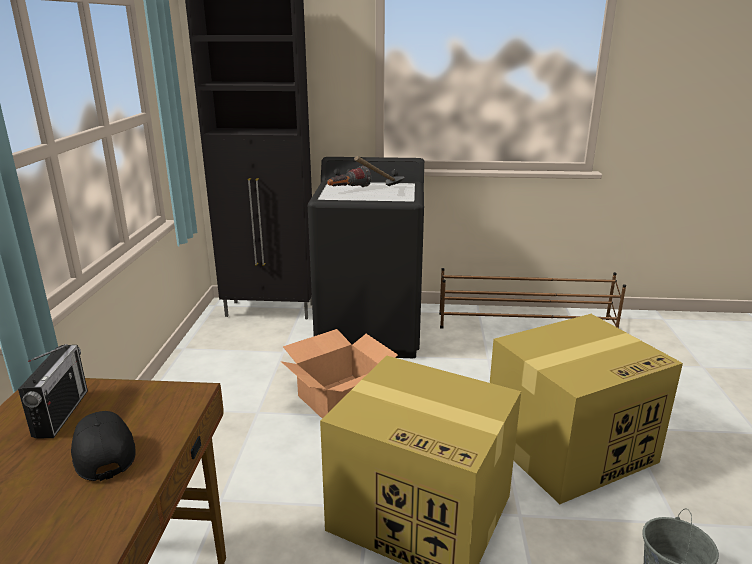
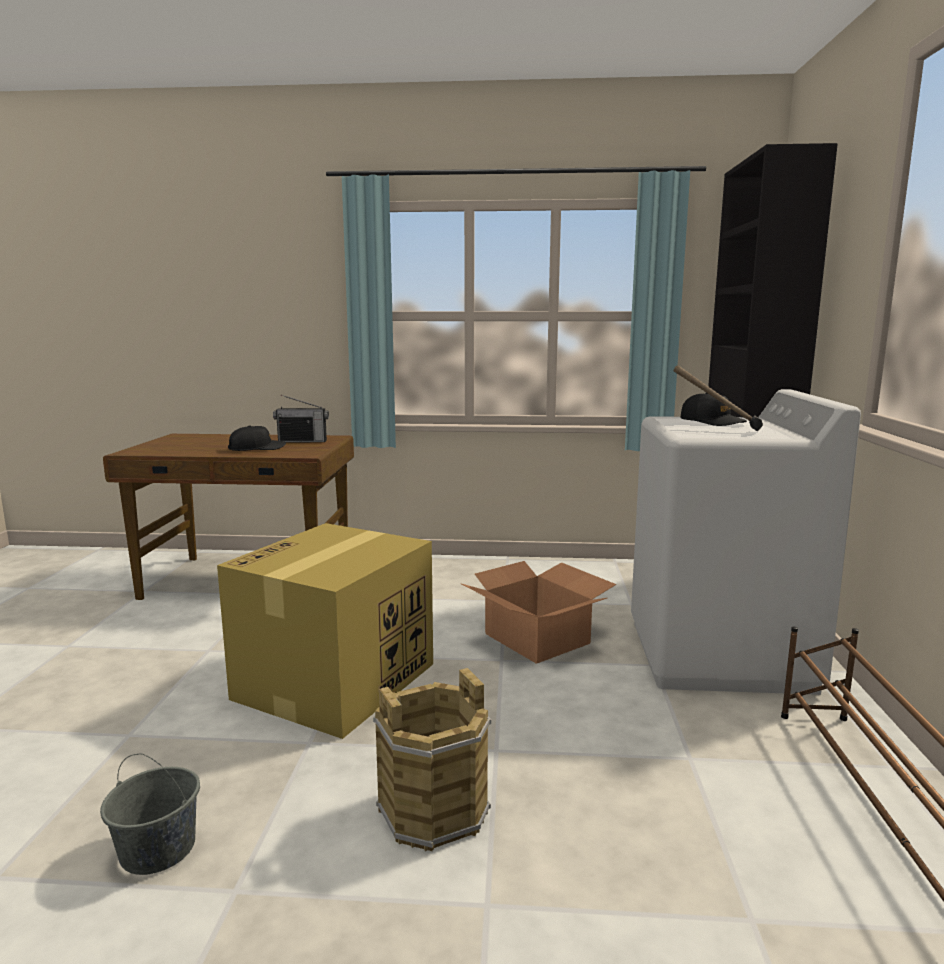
camera: 90 degrees right, 10 degrees down
black washing machine [308,157,424,358] -> white washing machine [631,389,861,695]
flashlight [327,166,371,187] -> black cap [680,393,747,426]
cardboard box [490,314,683,504] -> brown bucket [373,668,491,851]

